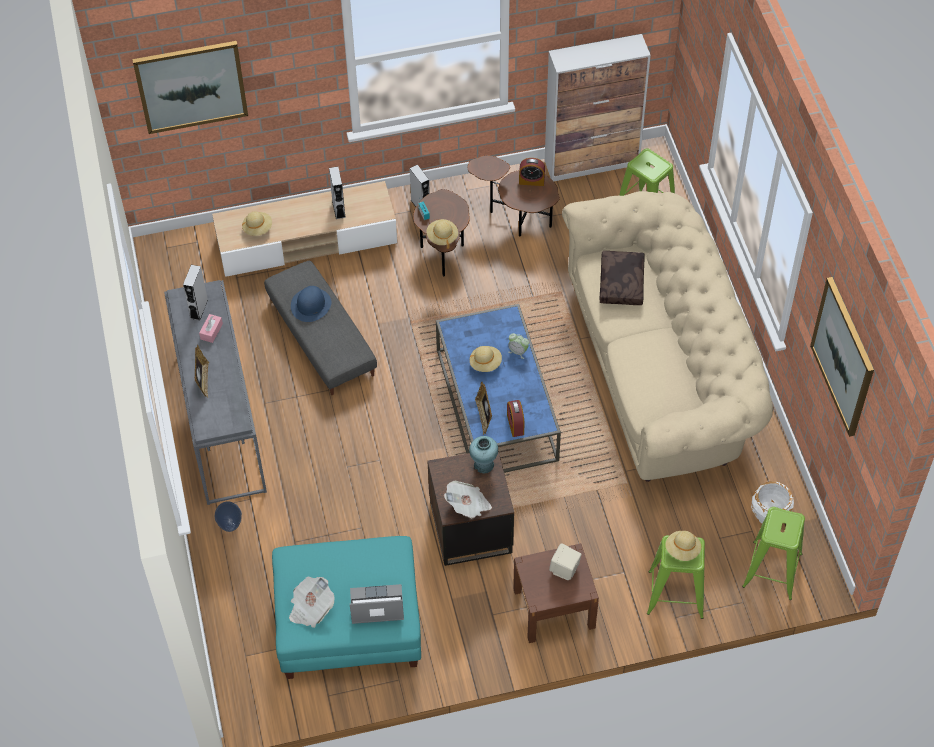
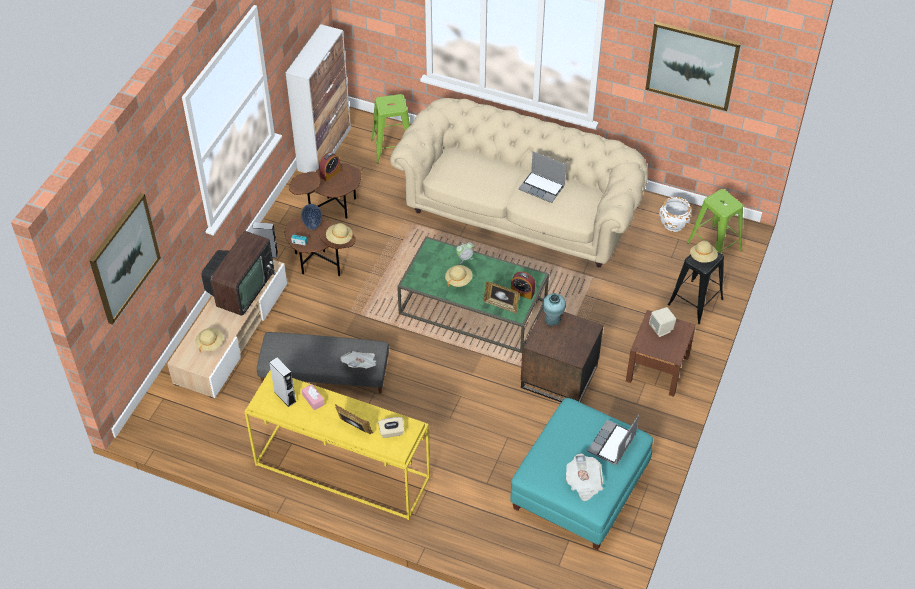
camera: 55 degrees left, 5 degrees down
grey console table [164,280,267,505] -> yellow console table [244,371,430,520]
vase [214,501,242,532] -> vase moved to [301,204,322,230]
blue hat [291,286,331,322] -> none
grey speaker [329,166,346,219] -> television [201,231,275,316]
blue coffee table [436,304,561,473] -> green coffee table [397,236,549,353]
newspaper [444,481,492,518] -> newspaper moved to [340,351,377,368]
brown pillow [600,251,645,305] -> none
green stool [647,535,705,619] -> black stool [668,252,724,324]
none -> beige tissue box [378,417,405,438]
none -> laptop [518,151,566,203]

